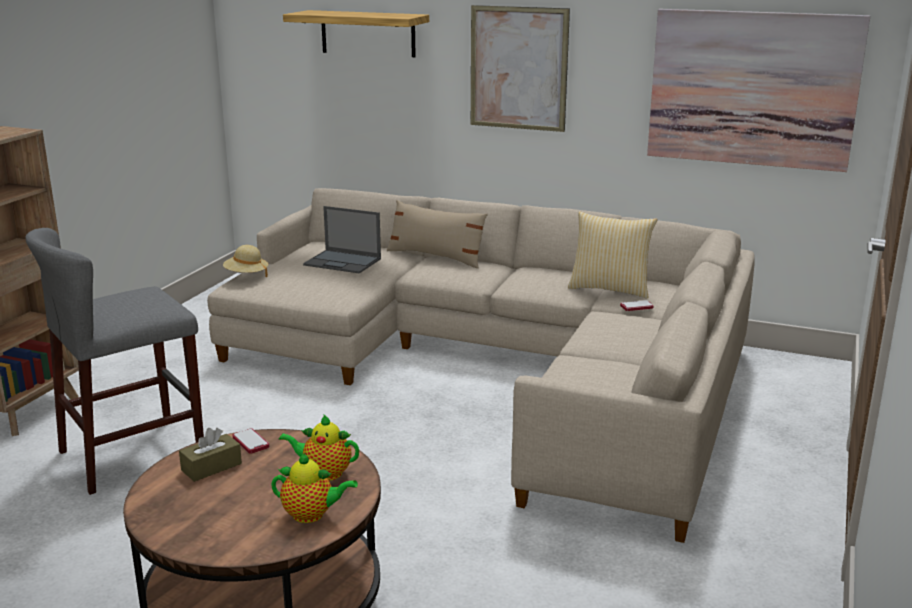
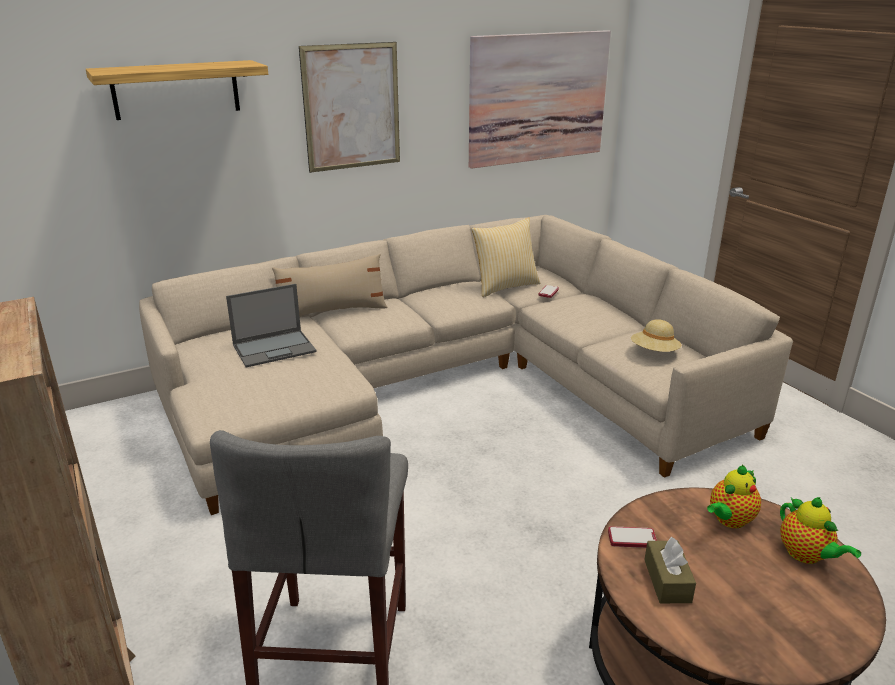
camera: 50 degrees left, 5 degrees up
beige hat [223,245,268,277] -> beige hat moved to [631,319,682,352]
teapot [271,452,358,523] -> teapot turned 105 degrees clockwise [780,497,861,564]

